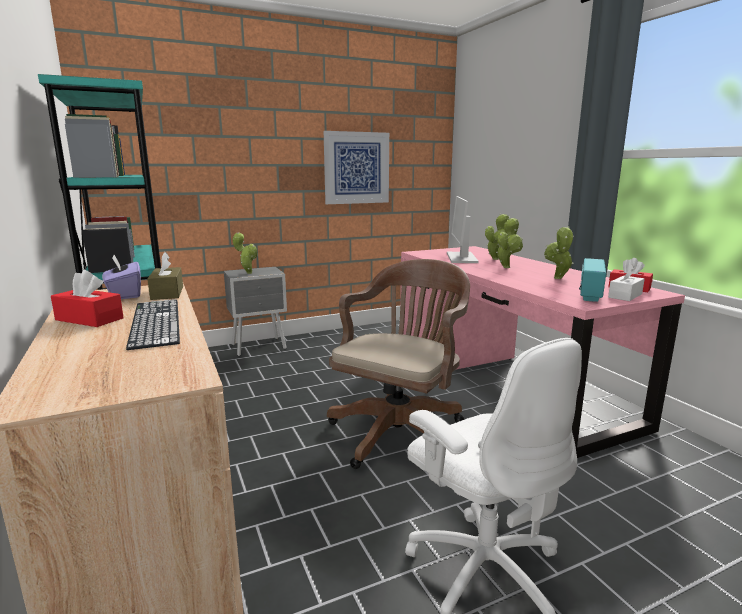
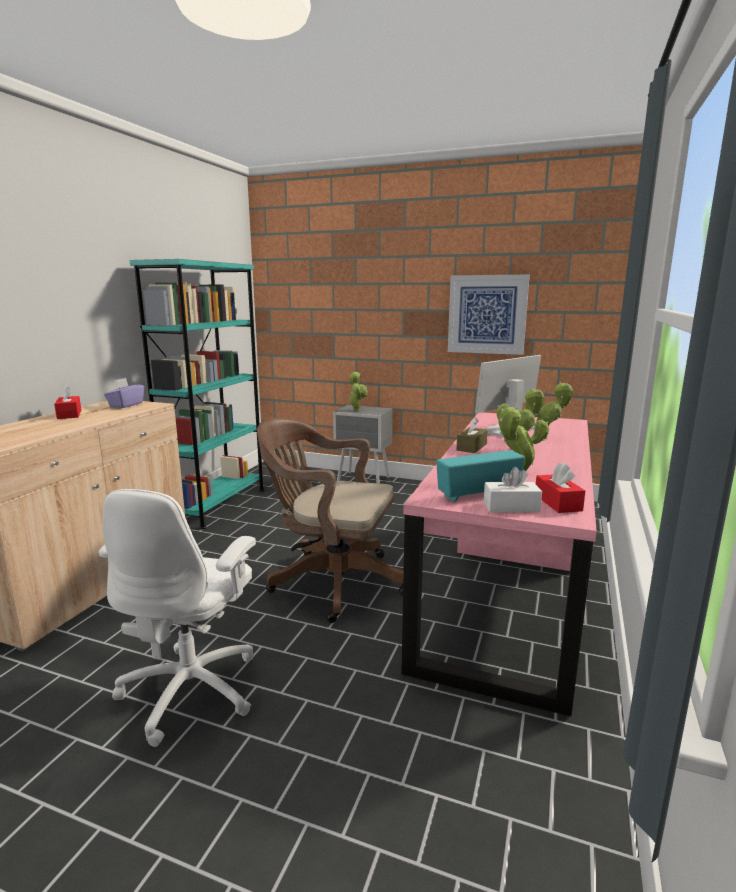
camera: 45 degrees right, 0 degrees up
keyboard [126,299,180,350] -> none
brown tissue box [147,252,183,300] -> brown tissue box moved to [456,417,488,453]
brown office chair [327,259,470,469] -> brown office chair turned 150 degrees counterclockwise [257,418,404,623]

